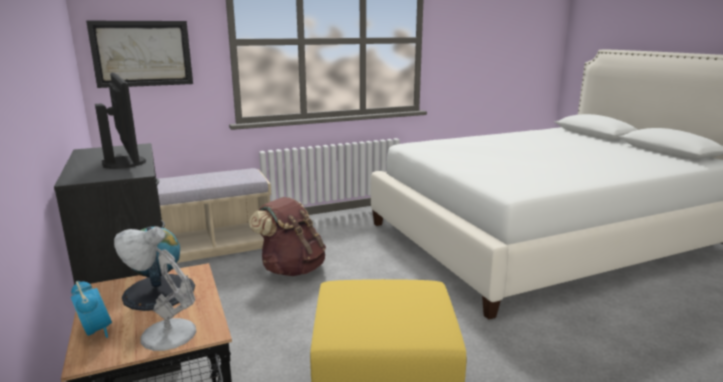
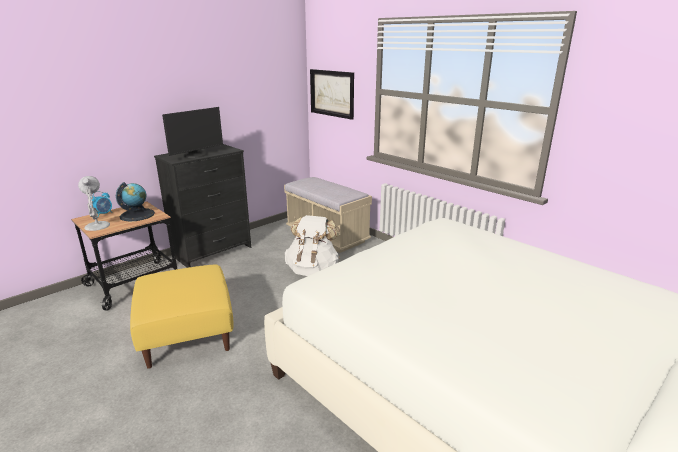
camera: 70 degrees right, 5 degrees up
brown backpack [248,197,326,276] -> white backpack [285,215,340,276]

